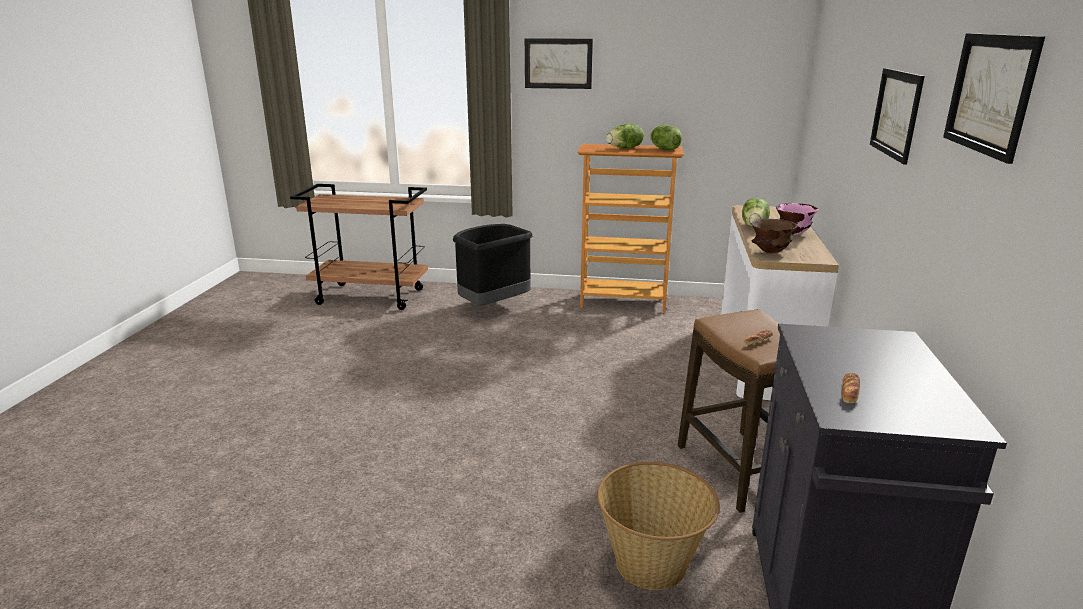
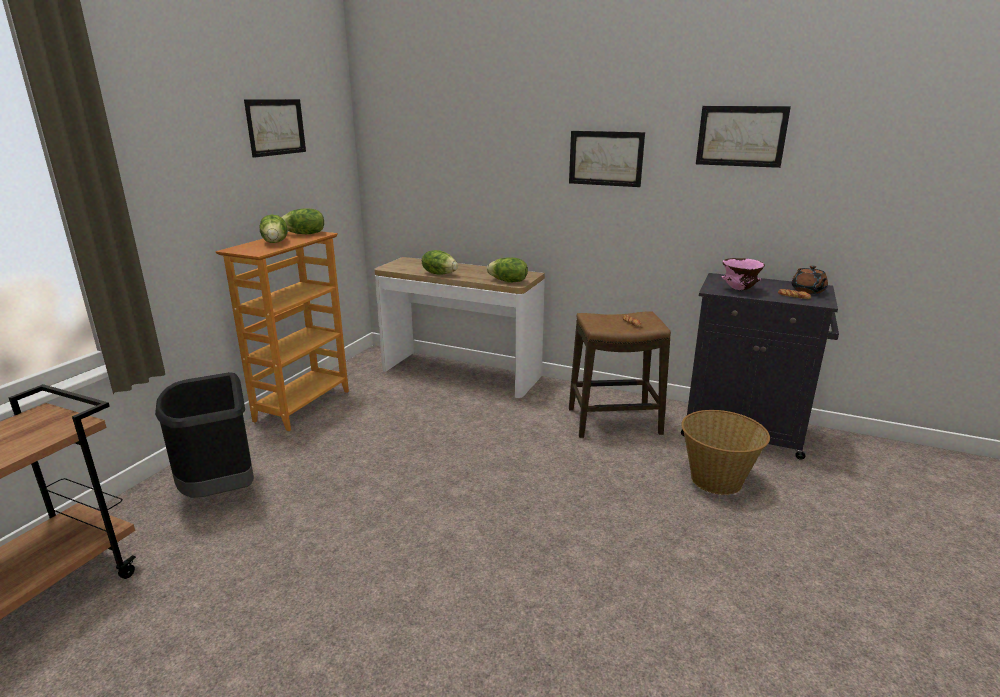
camera: 75 degrees left, 0 degrees up
picture [525,38,593,89] -> picture moved to [244,99,306,158]
brown bowl [752,219,797,253] -> lettuce [487,258,528,282]
pink bowl [776,203,818,235] -> pink bowl moved to [721,258,765,290]
none -> brown teapot [791,266,828,294]

